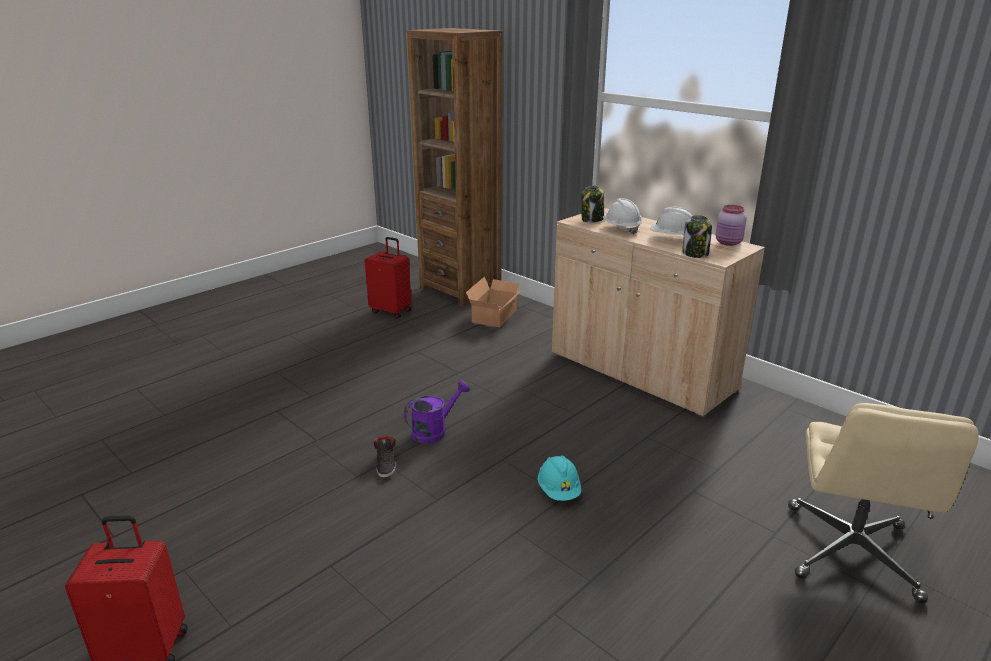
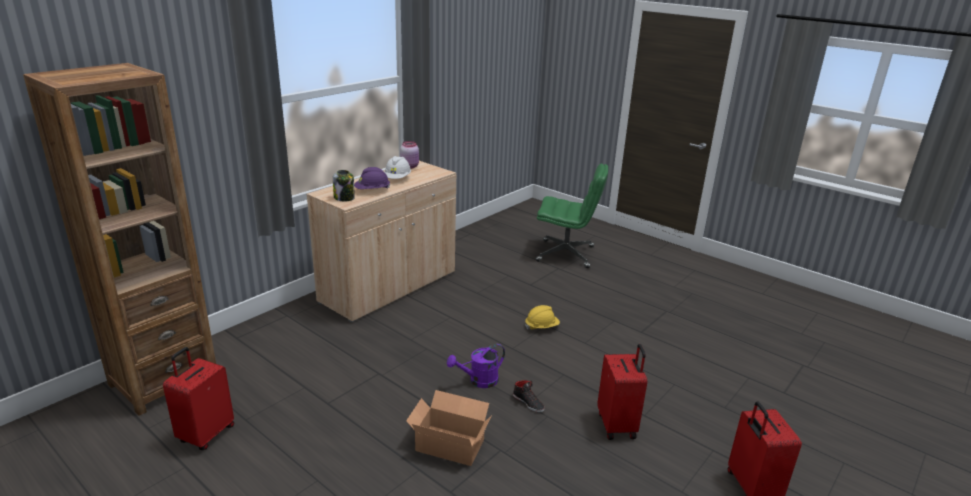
camera: 95 degrees left, 0 degrees up
black shoe [373,436,395,478] -> black shoe turned 60 degrees clockwise [513,380,545,413]
purple watering can [404,380,470,444] -> purple watering can turned 75 degrees counterclockwise [447,344,505,388]
cardboard box [466,277,526,327] -> cardboard box moved to [406,390,492,466]
turquoise hard hat [538,455,581,501] -> yellow hard hat [525,305,560,330]
white hard hat [603,198,642,235] -> purple hard hat [354,167,390,189]
jar [682,215,712,258] -> none
beige office chair [788,403,979,603] -> green office chair [536,164,608,268]
none -> red suitcase [597,344,647,440]

